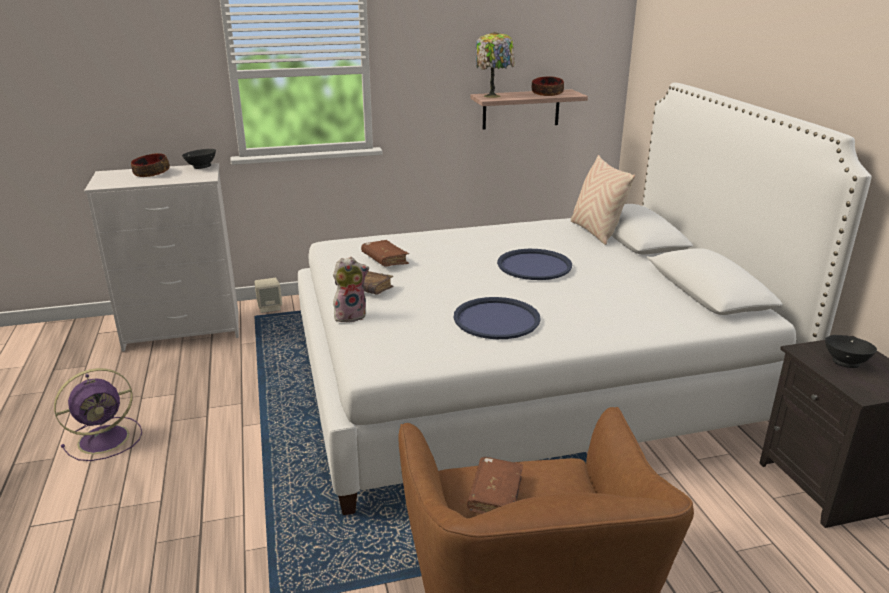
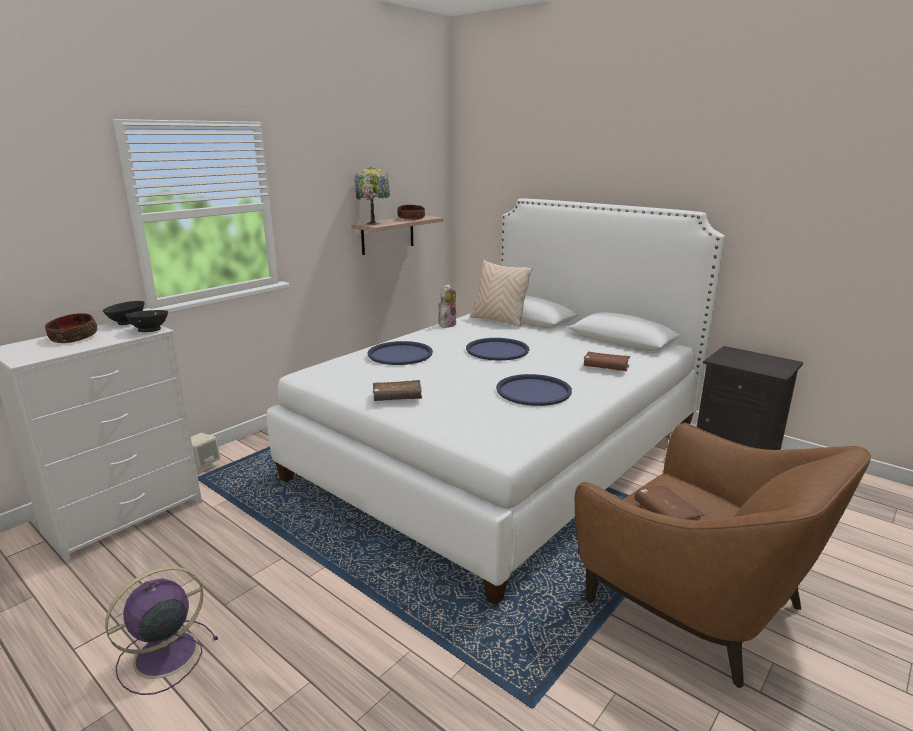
camera: 35 degrees left, 5 degrees down
purple fan [54,368,142,461] -> purple fan turned 150 degrees counterclockwise [105,566,218,695]
plush toy [333,257,369,322] -> plush toy moved to [438,284,457,328]
brown book [361,240,409,266] -> brown book moved to [583,352,630,371]
black bowl [825,335,877,368] -> black bowl moved to [125,310,168,332]
none -> blue tray [367,341,433,365]

